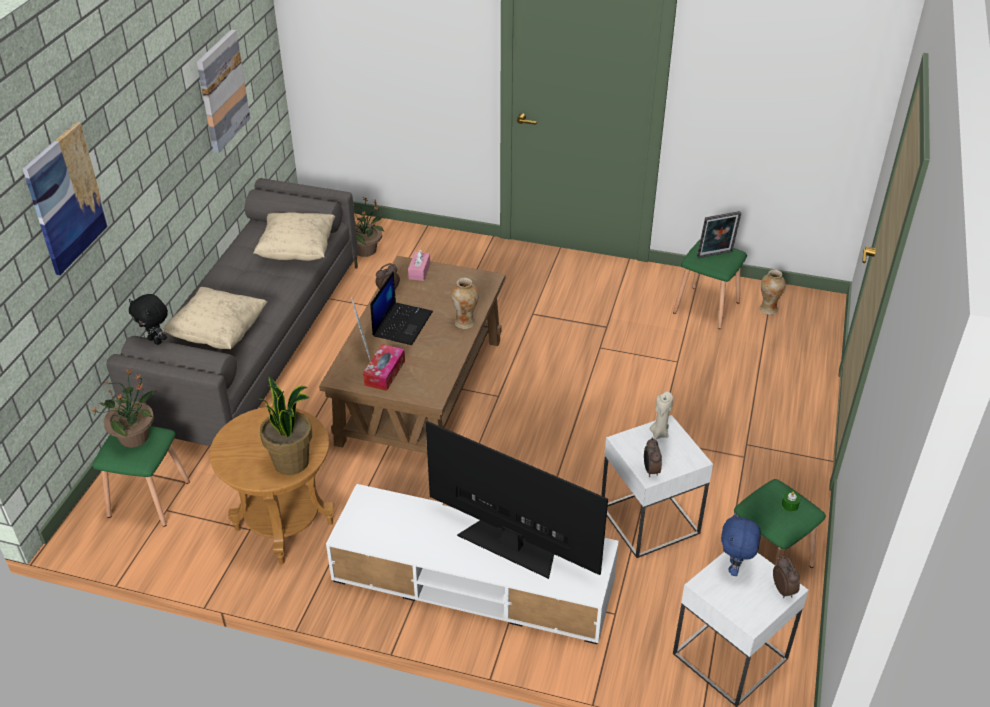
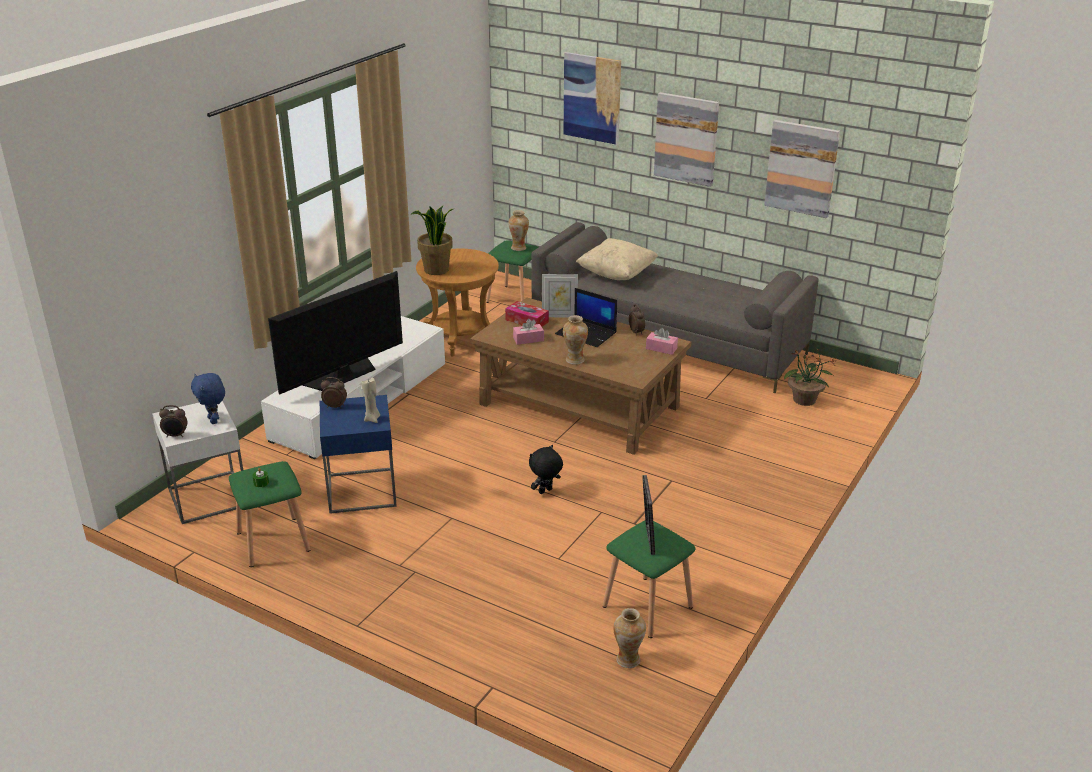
camera: 105 degrees right, 10 degrees down
potted plant [91,369,157,448] -> vase [508,210,529,251]
black plush toy [129,294,168,345] -> black plush toy moved to [529,445,563,494]
beige pillow [254,212,335,261] -> none
white side table [601,415,713,558] -> blue side table [320,395,397,514]
blue plush toy [721,512,761,576] -> blue plush toy turned 150 degrees counterclockwise [191,373,225,424]
none -> pink tissue box [513,319,544,345]
none -> picture [654,92,719,187]

